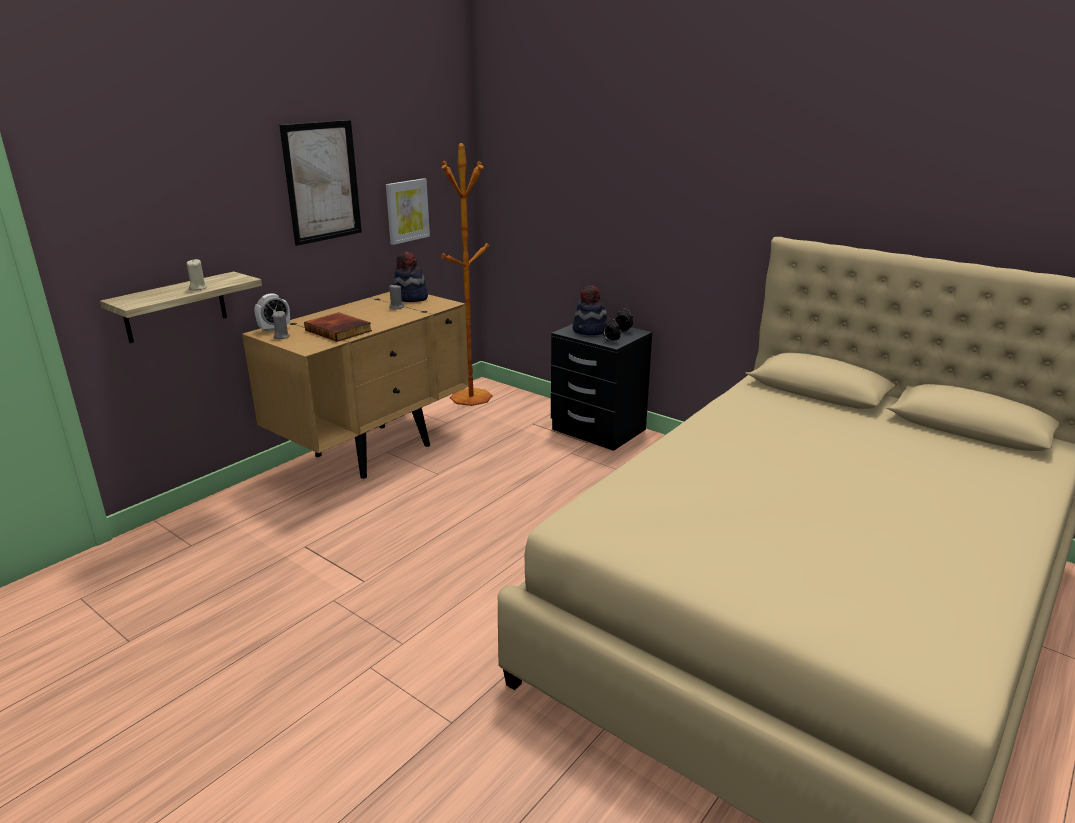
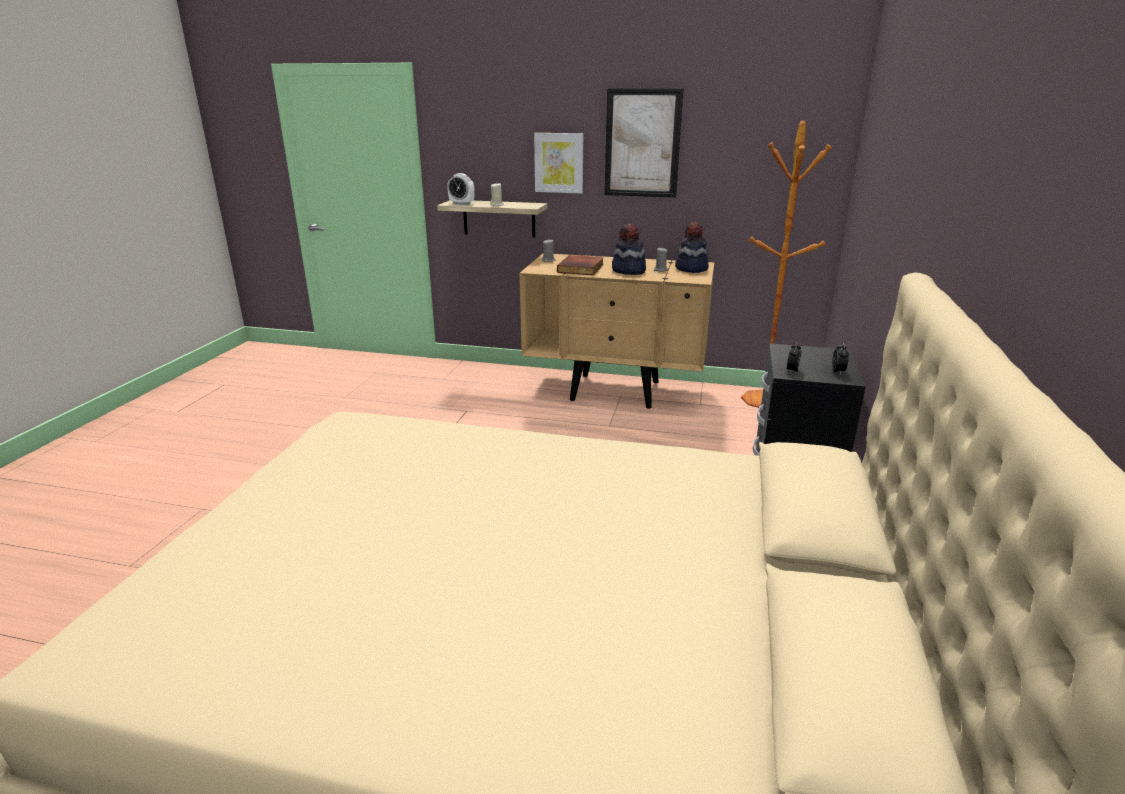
camera: 65 degrees right, 0 degrees up
alarm clock [255,293,290,332] -> alarm clock moved to [447,173,475,205]
picture [386,178,430,245] -> picture moved to [534,133,583,194]
hat [572,286,609,335] -> hat moved to [612,224,646,275]

